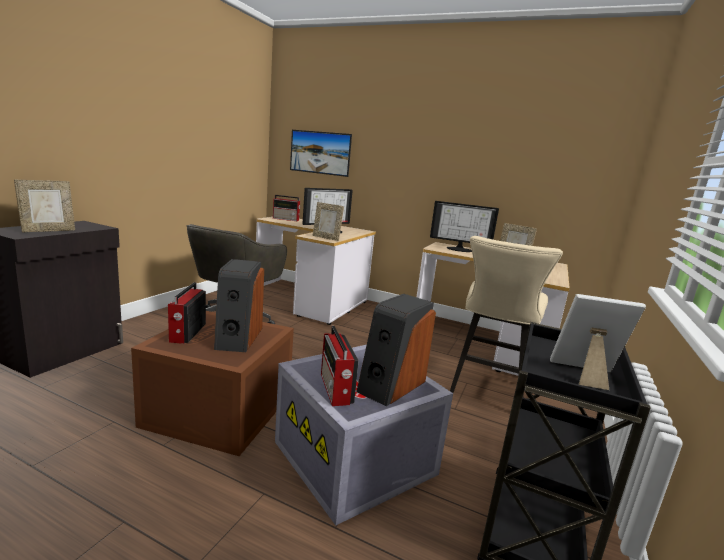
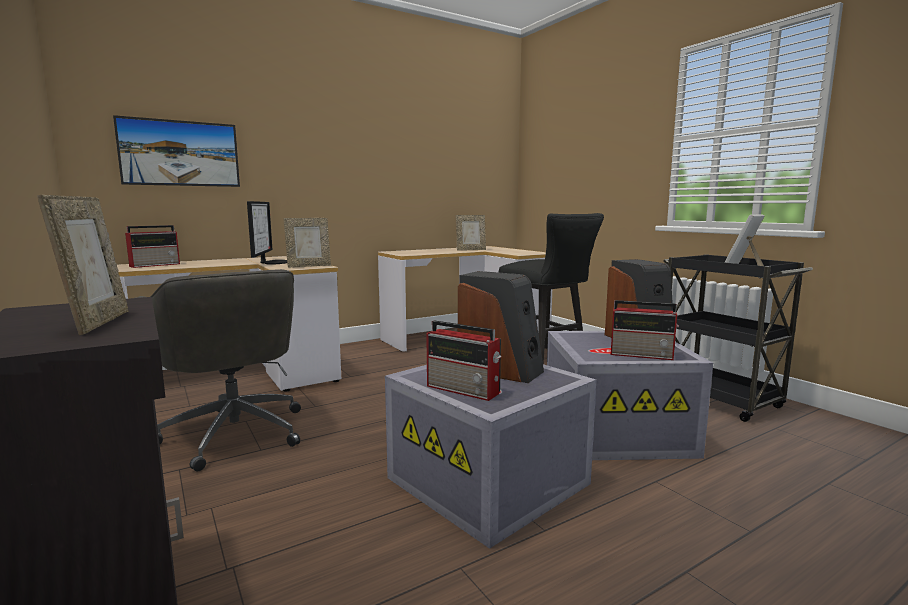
camera: 55 degrees left, 5 degrees down
brown storage box [131,311,294,456] -> grey storage box [385,364,596,549]
monitor [430,201,499,252] -> none
beige stool [450,236,563,393] -> black stool [499,213,604,364]

